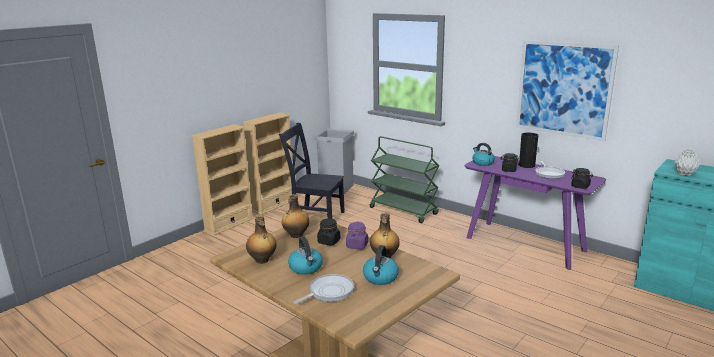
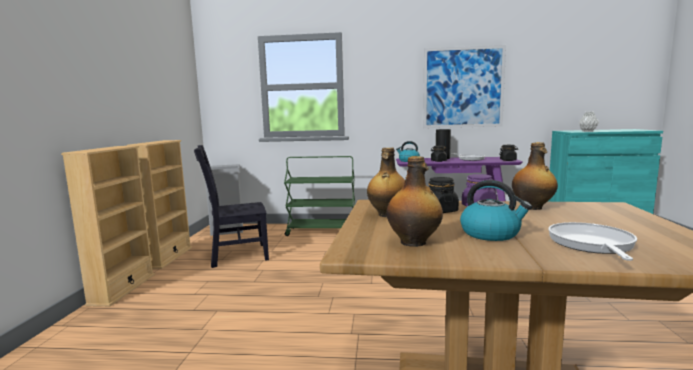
camera: 35 degrees left, 10 degrees down
kettle [363,245,399,285] -> none

